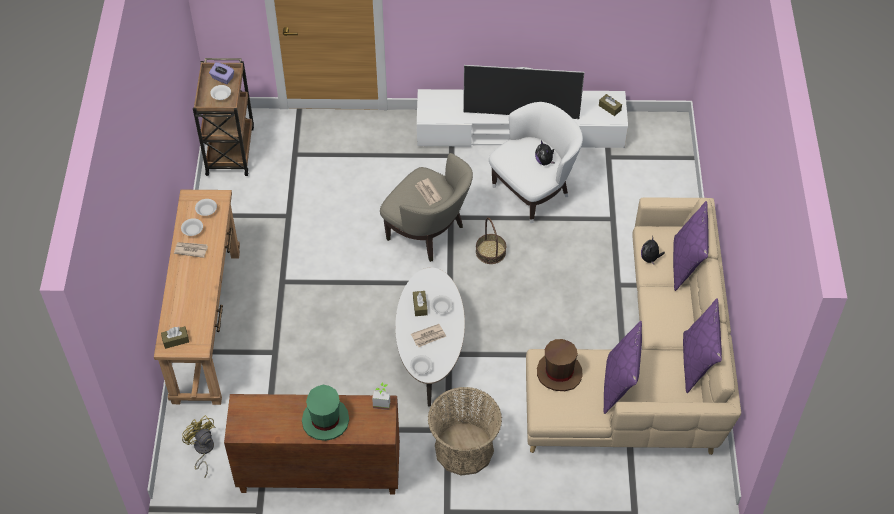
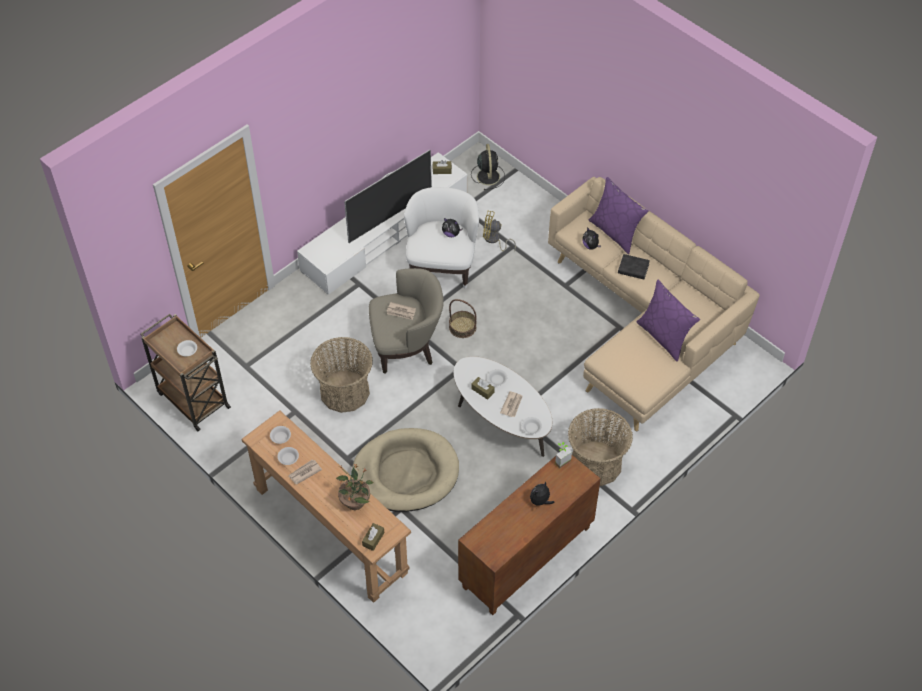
camera: 45 degrees left, 0 degrees up
yellow fan [182,415,215,478] -> yellow fan moved to [483,211,516,251]
purple tissue box [209,62,234,84] -> none
green hat [302,385,349,441] -> plush toy [530,481,555,506]
brown hat [537,339,583,391] -> none
purple pillow [683,298,722,393] -> none
none -> basket [310,337,373,413]
none -> potted plant [336,464,373,510]
none -> beige dog bed [352,428,459,512]
none -> black fan [471,144,505,190]
none -> black book [618,254,650,279]

